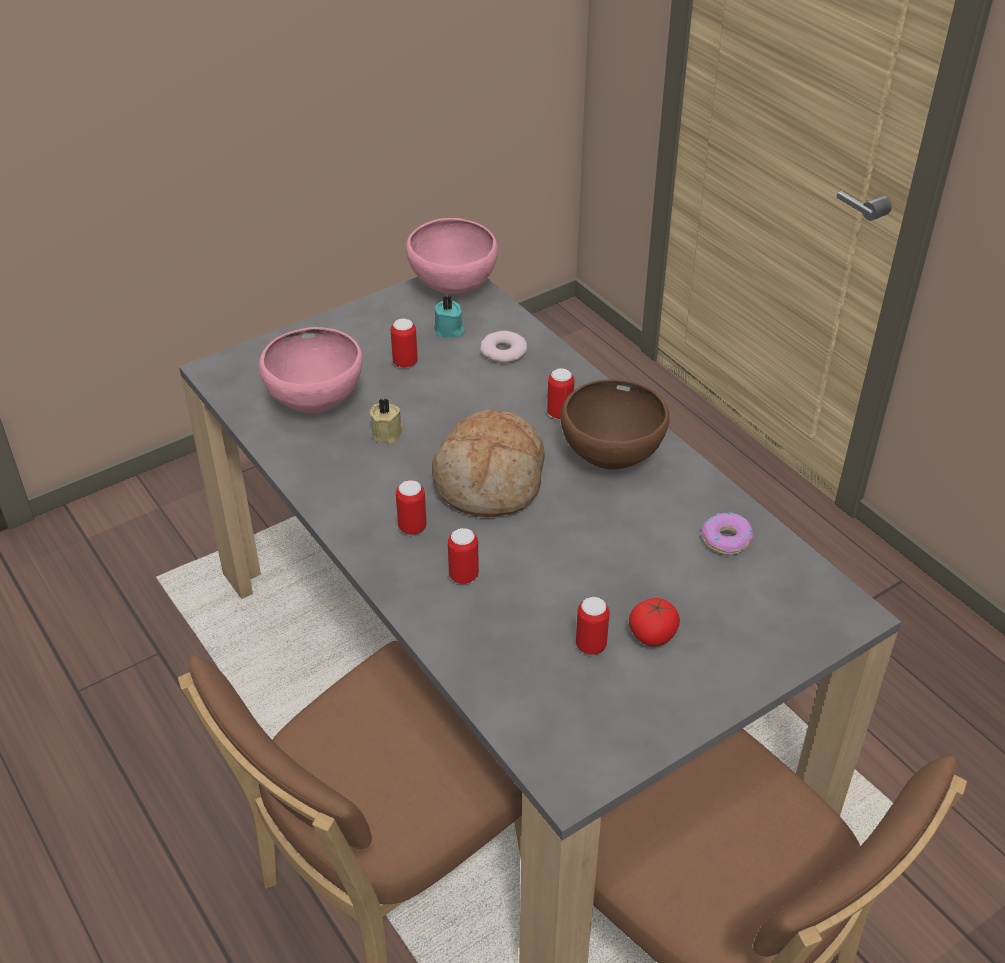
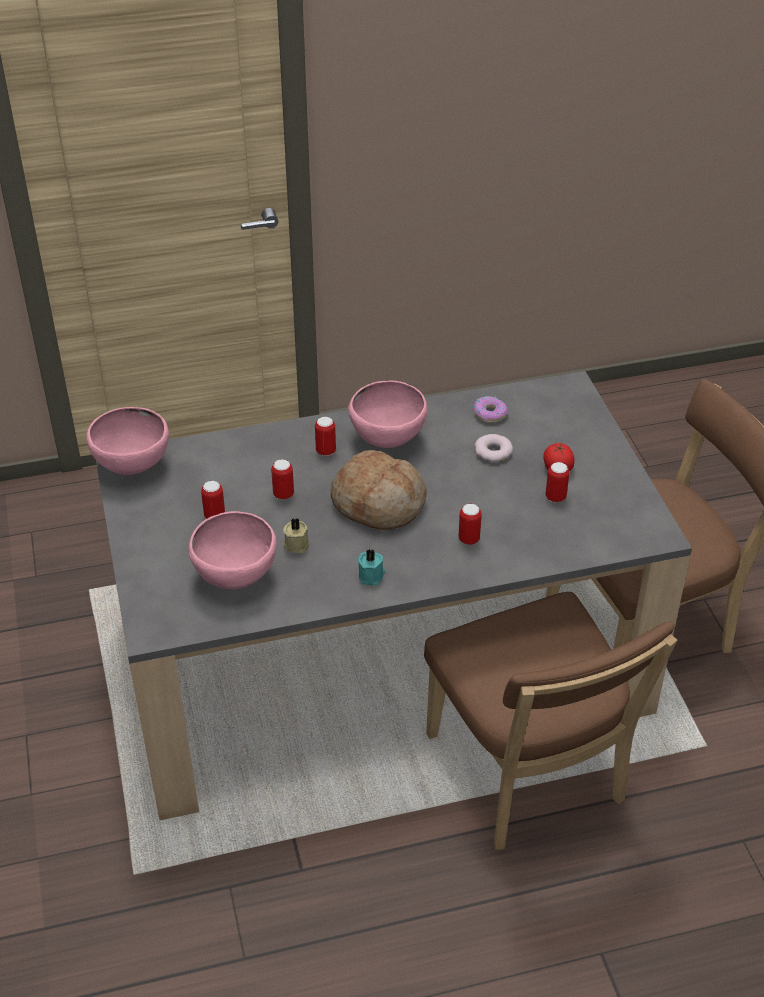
camera: 70 degrees left, 0 degrees up
can [396,480,426,535] -> can moved to [271,459,294,500]
turquoise candle [434,296,465,337] -> turquoise candle moved to [358,549,385,586]
donut [480,331,527,363] -> donut moved to [474,434,513,462]
brown bowl [560,379,669,470] -> pink bowl [348,380,427,448]

